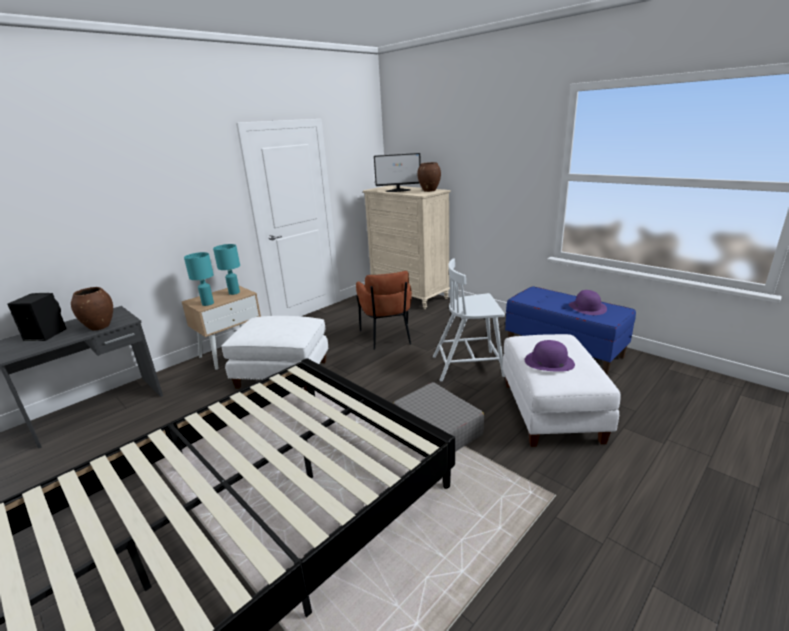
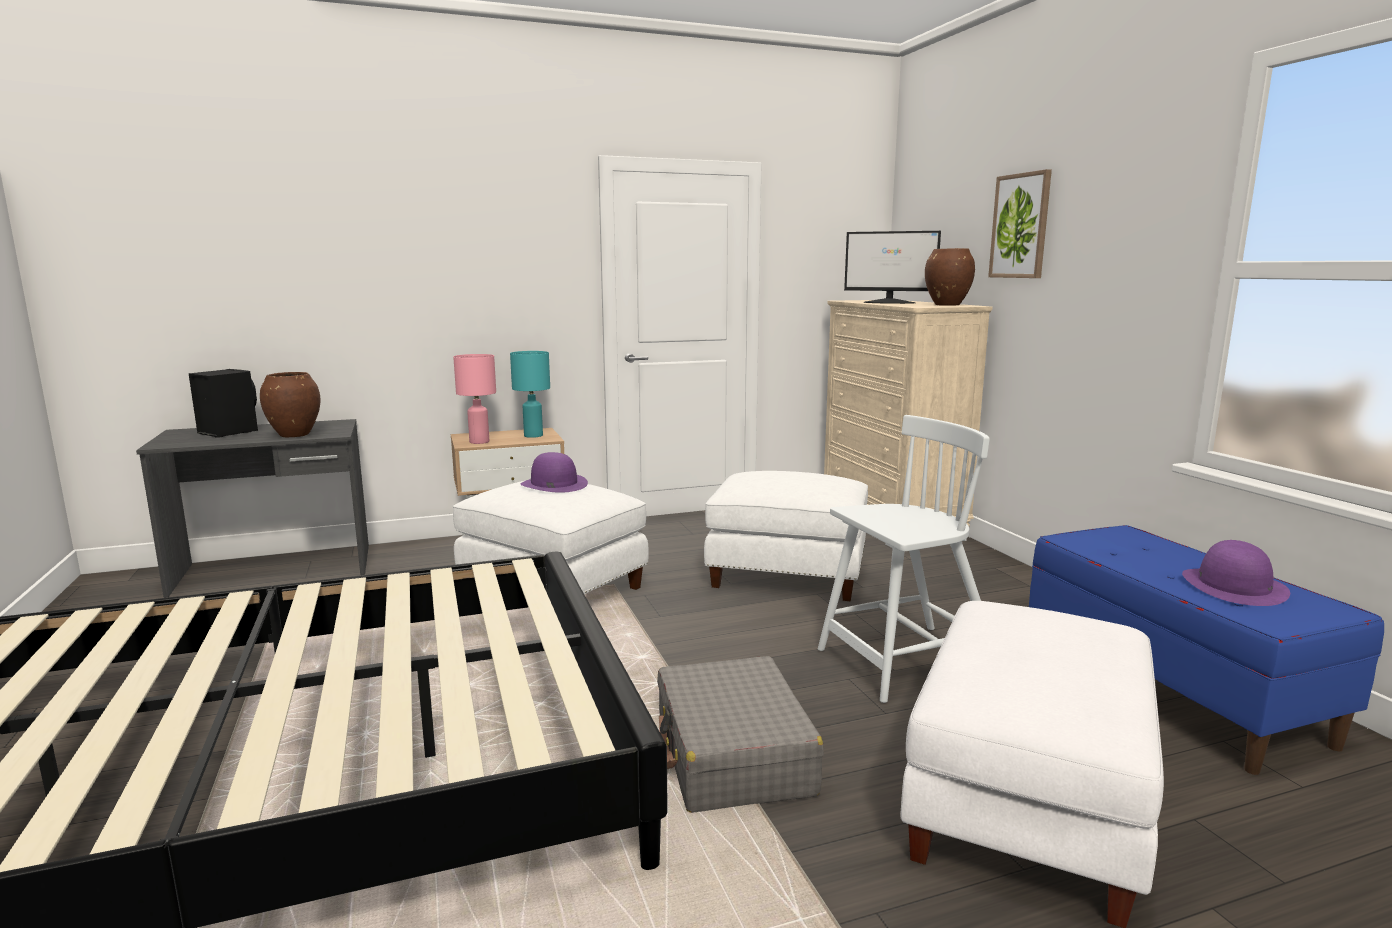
camera: 25 degrees right, 10 degrees down
turquoise table lamp [184,252,214,306] -> pink table lamp [453,354,496,444]
brown armchair [356,271,412,350] -> white ottoman [704,471,868,601]
white chair [433,258,505,382] -> white chair turned 135 degrees clockwise [818,415,990,703]
purple hat [525,340,575,372] -> purple hat moved to [521,452,588,493]
none -> picture [988,169,1052,278]

